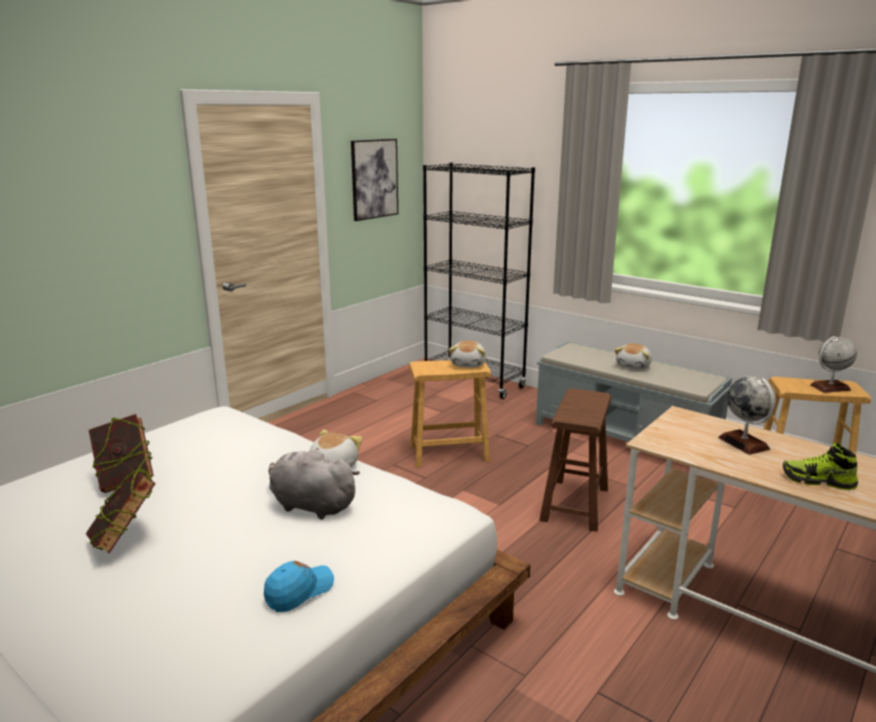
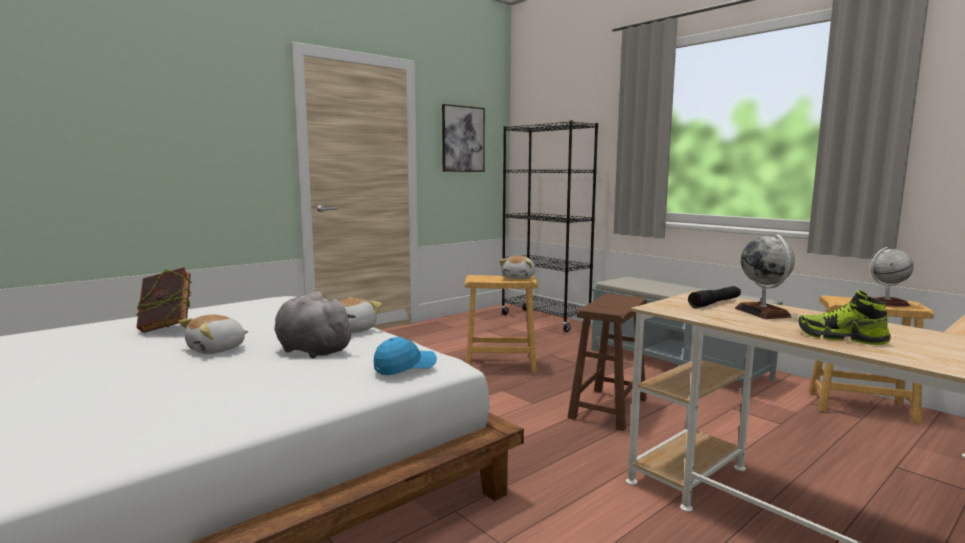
camera: 10 degrees right, 10 degrees down
book [86,468,156,553] -> none
blue cap [264,561,334,612] -> blue cap moved to [374,337,437,375]
plush toy [615,343,652,370] -> plush toy moved to [179,315,248,354]
none -> black flashlight [688,286,741,308]

